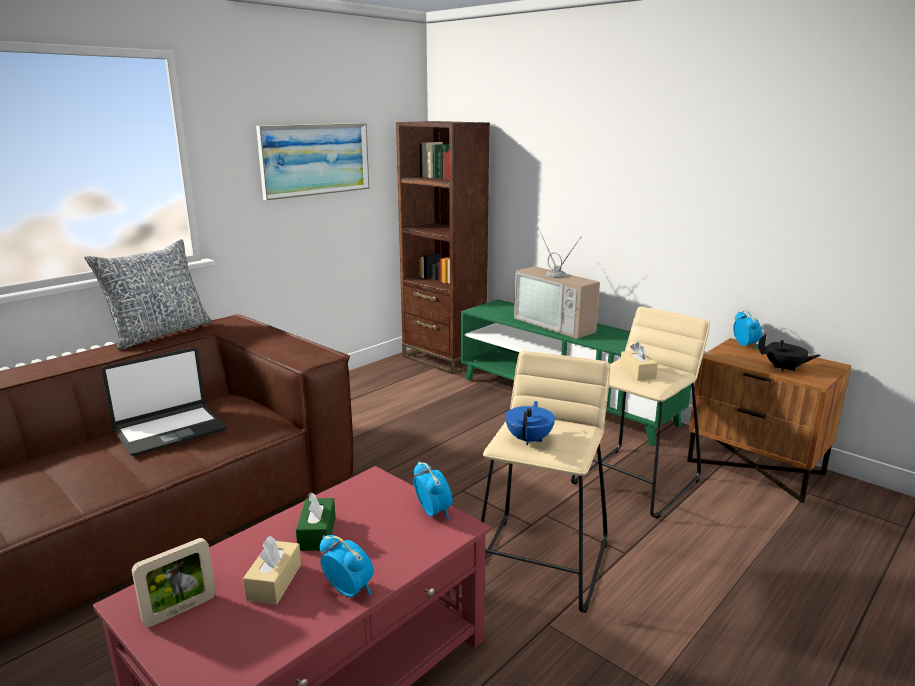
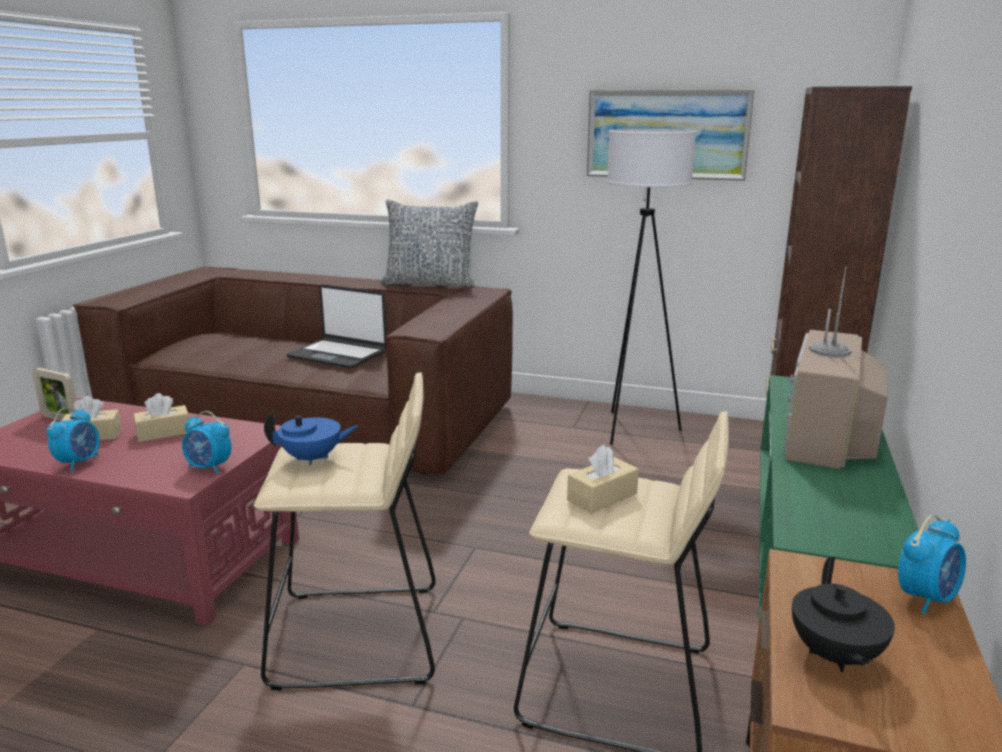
camera: 65 degrees right, 0 degrees up
green tissue box [296,492,335,551] -> beige tissue box [134,393,189,442]
alarm clock [414,462,453,520] -> alarm clock turned 75 degrees clockwise [182,411,232,474]
none -> white floor lamp [607,129,696,445]

